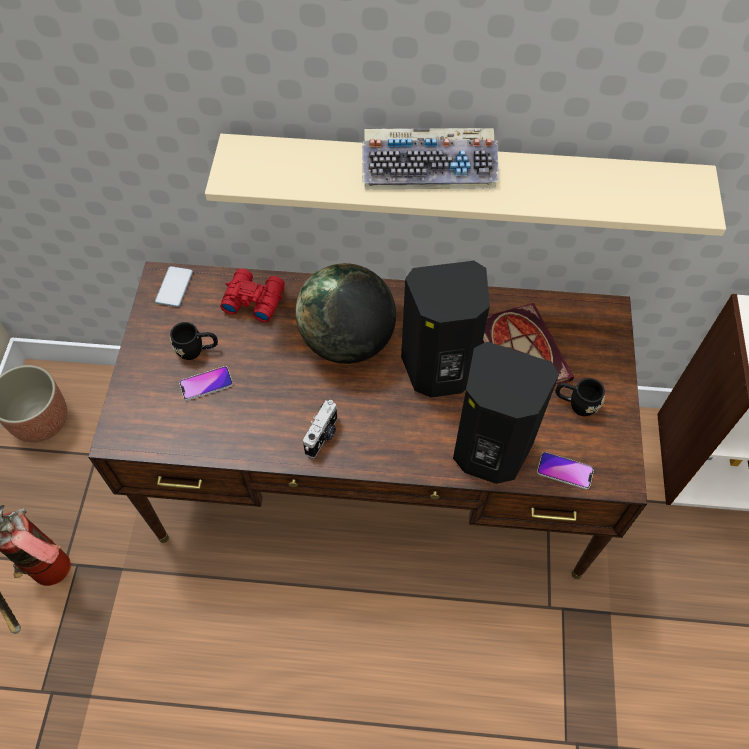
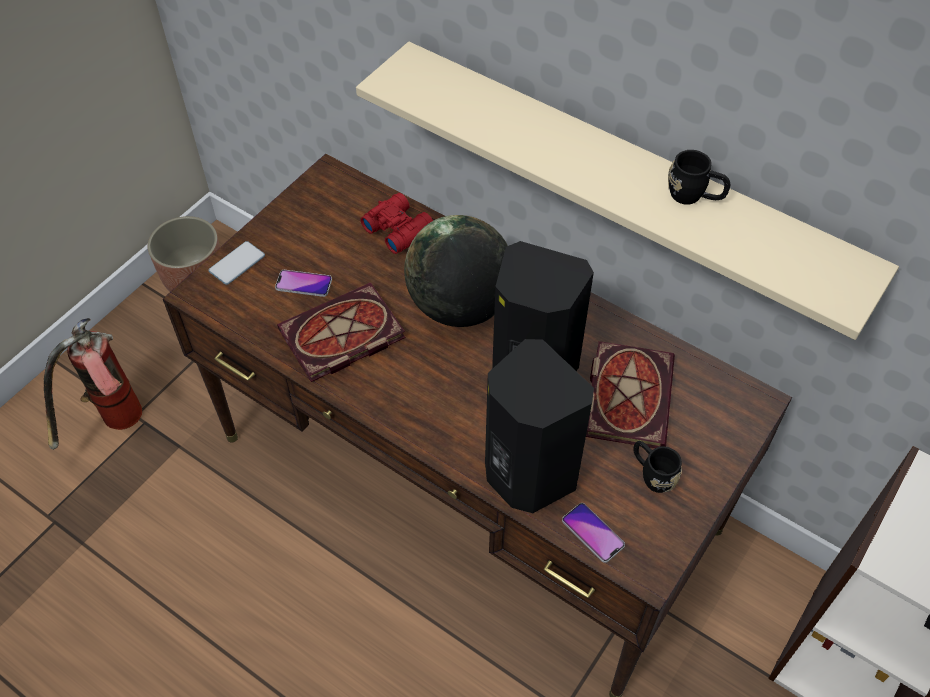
camera: 30 degrees right, 5 degrees down
phone [155,266,193,307] -> phone moved to [208,241,265,285]
black mug [170,322,218,360] -> black mug moved to [668,150,730,205]
camera [303,400,337,458] -> none
keyboard [362,128,499,189] -> none
none -> book [277,282,405,382]

